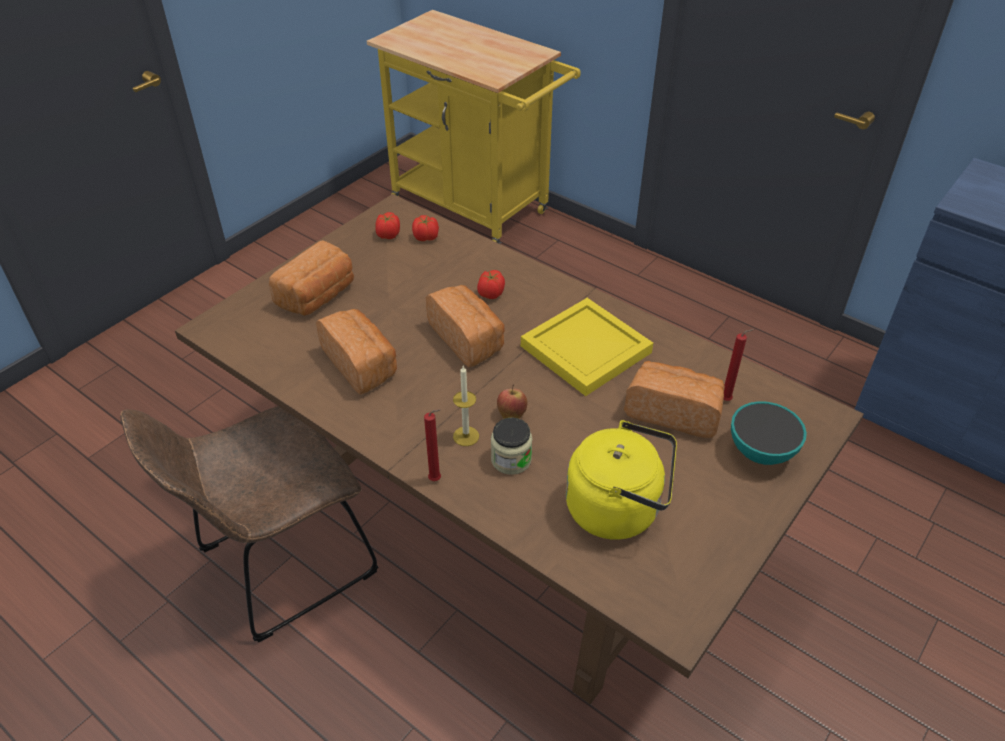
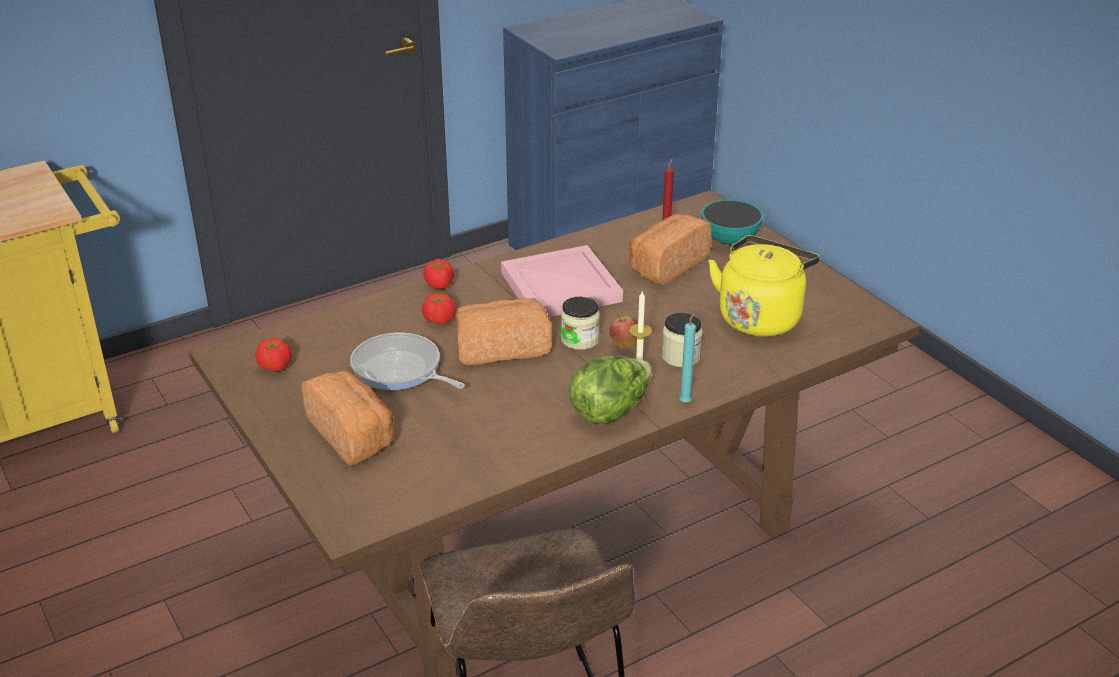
camera: 70 degrees left, 10 degrees down
bread [316,309,397,395] -> none
tomato [412,215,439,241] -> tomato moved to [423,259,454,289]
red candle [424,409,441,481] -> turquoise candle [679,312,696,403]
yellow tray [521,298,653,396] -> pink tray [501,245,623,317]
none -> frying pan [350,332,465,390]
none -> jar [561,297,600,350]
none -> lettuce [569,355,651,424]

